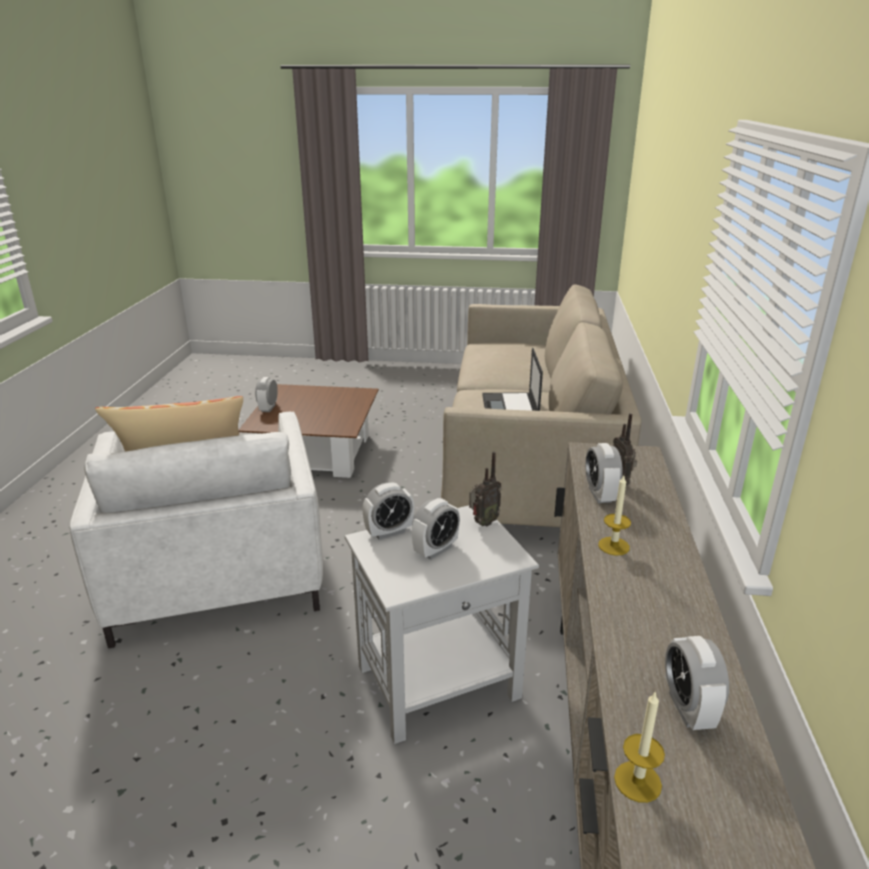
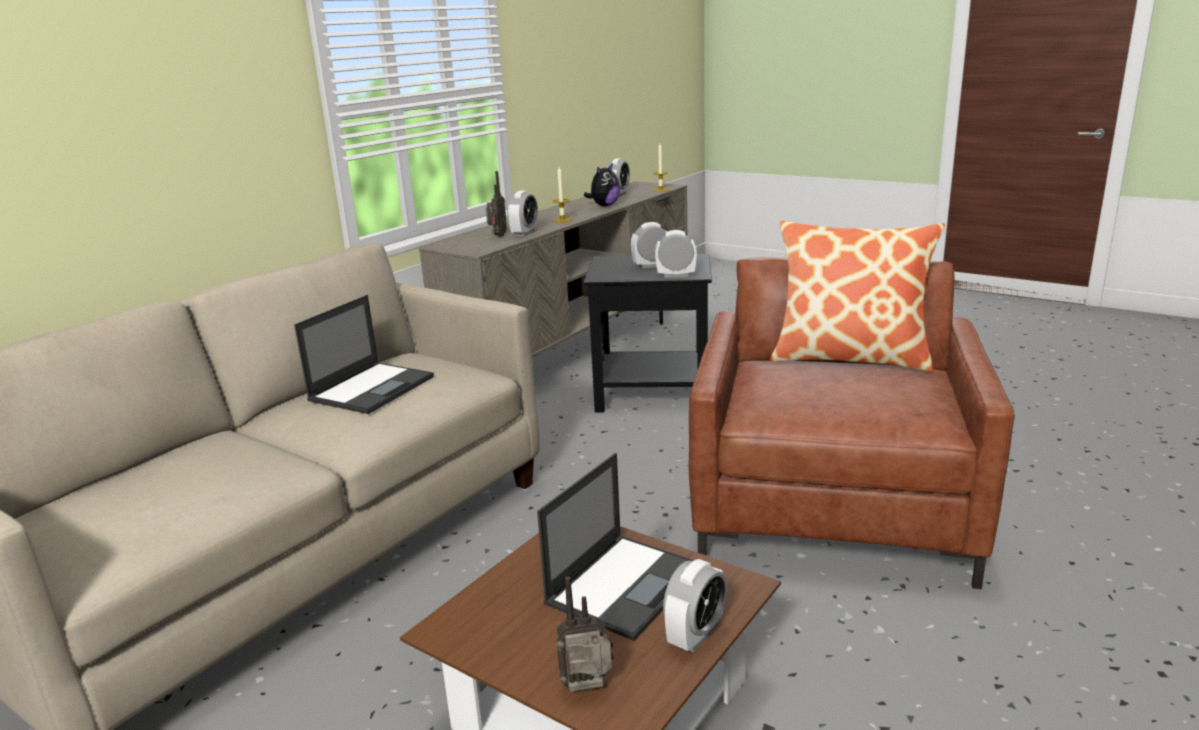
camera: 150 degrees left, 5 degrees down
white armchair [70,412,323,648] -> brown armchair [689,257,1015,589]
white side table [345,505,539,744] -> black side table [583,254,712,413]
radio [469,451,501,526] -> radio moved to [556,577,614,692]
none -> laptop [537,453,694,641]
none -> plush toy [584,164,620,206]

